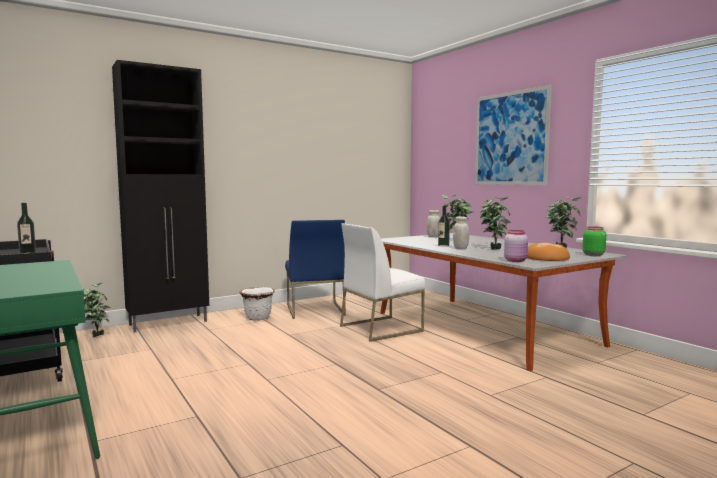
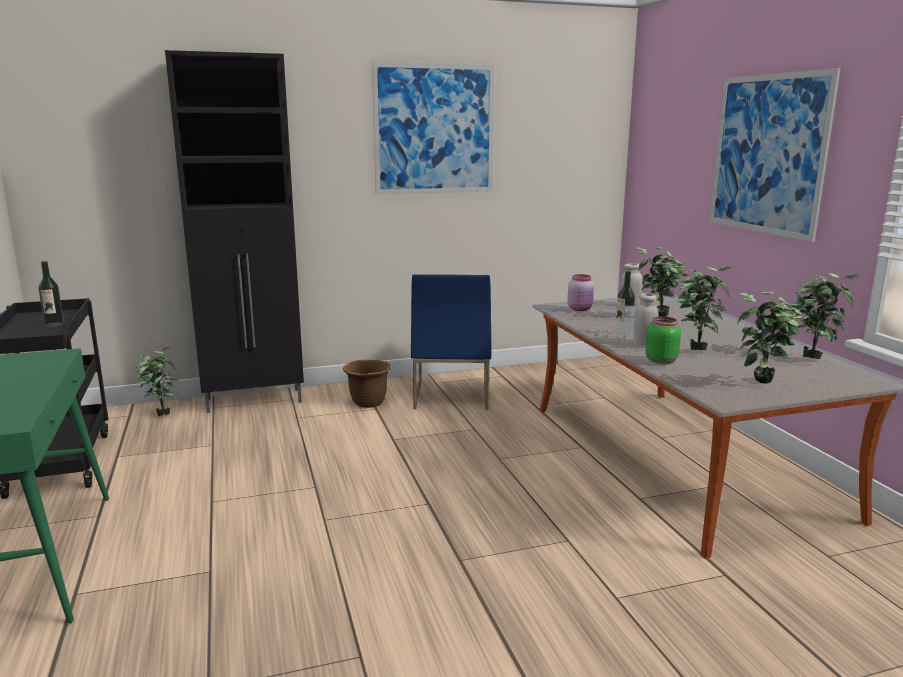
camera: 15 degrees right, 10 degrees up
white planter [239,287,275,321] -> brown planter [343,360,391,408]
white chair [340,223,425,342] -> none
pink jar [504,230,528,262] -> pink jar moved to [567,274,594,311]
bread [527,243,570,261] -> potted plant [737,292,804,383]
green jar [582,226,606,256] -> green jar moved to [646,316,681,364]
none -> picture [372,62,495,195]

